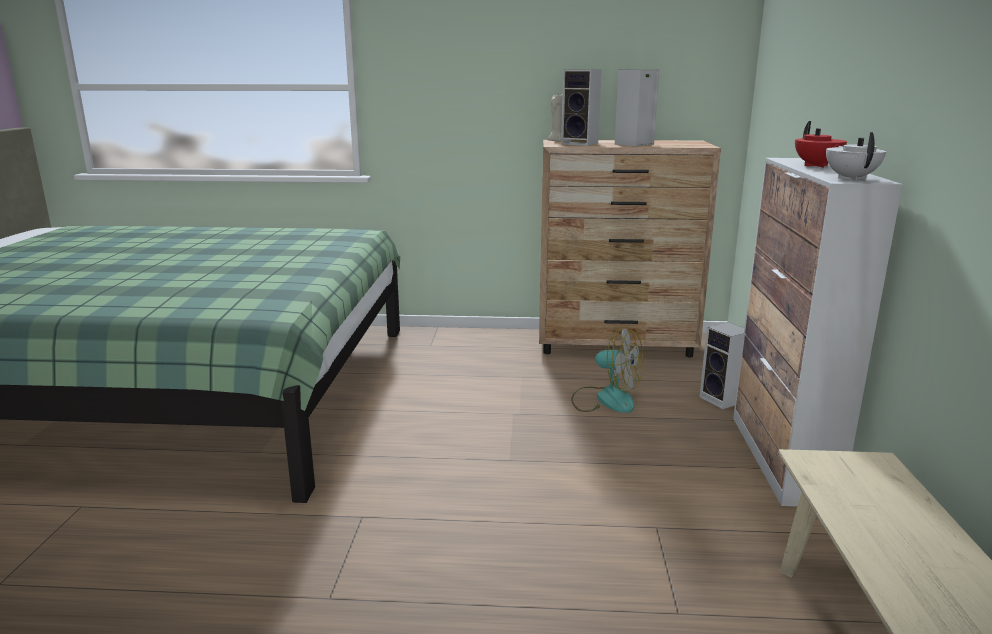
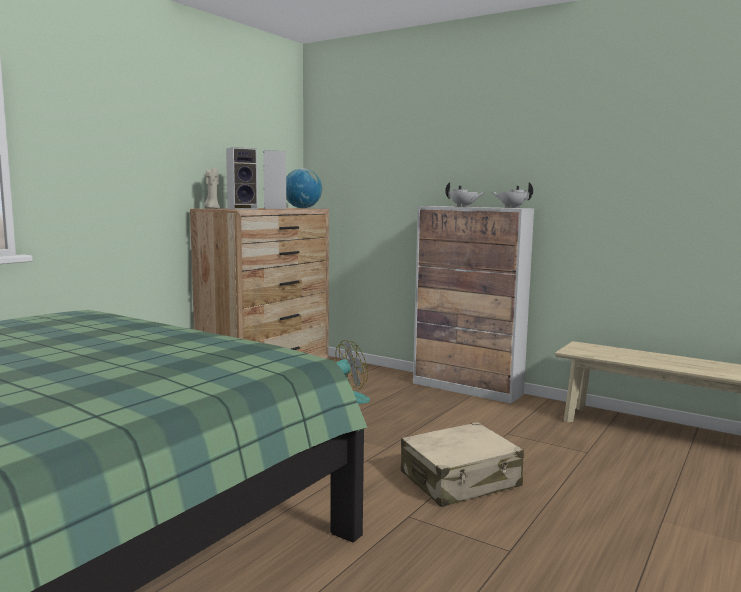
camera: 60 degrees left, 10 degrees down
speaker [700,322,744,409] -> none
red teapot [795,121,847,168] -> white teapot [445,182,485,207]
none -> globe [286,168,322,208]
none -> beige suitcase [401,422,524,507]

